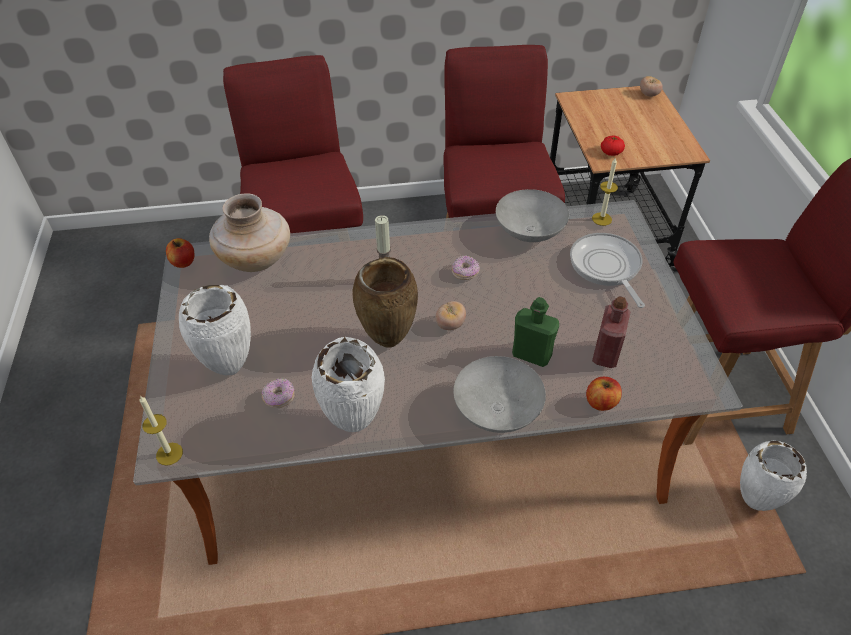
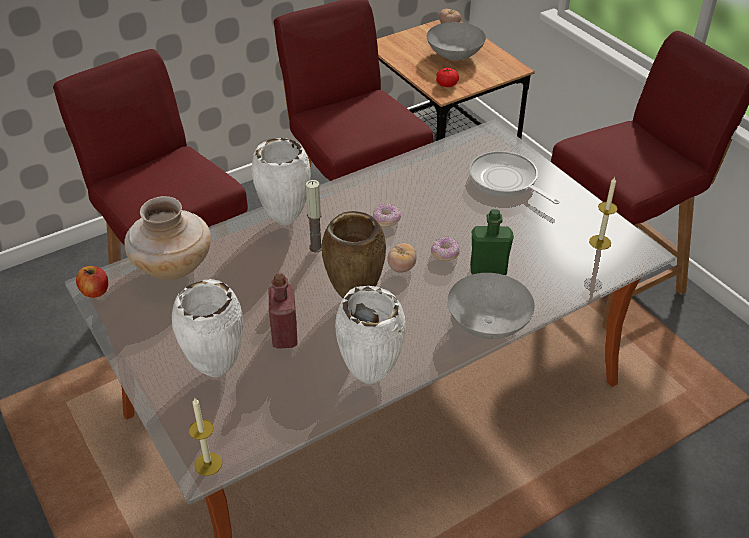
camera: 25 degrees left, 5 degrees down
donut [262,378,295,408] -> donut moved to [431,236,460,261]
grey bowl [496,189,569,242] -> grey bowl moved to [427,22,486,61]
apple [586,377,622,411] -> none
candle [592,157,618,226] -> candle moved to [589,177,618,250]
red bottle [592,296,630,368] -> red bottle moved to [269,274,298,349]
white vase [740,441,807,511] -> white vase moved to [252,138,310,226]

